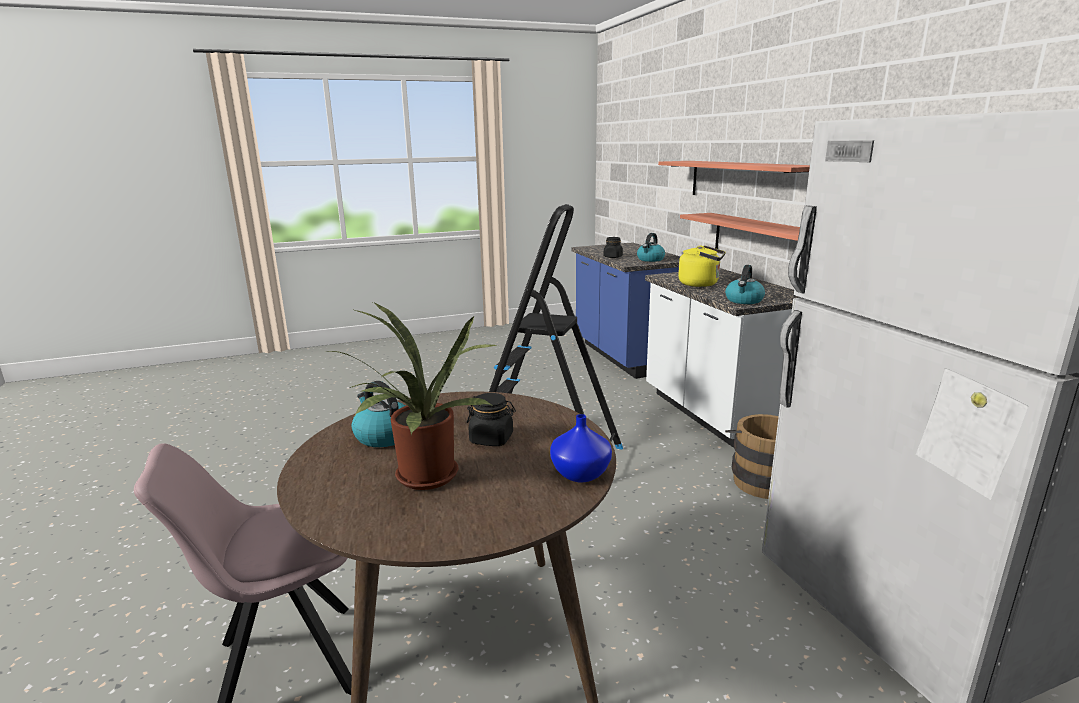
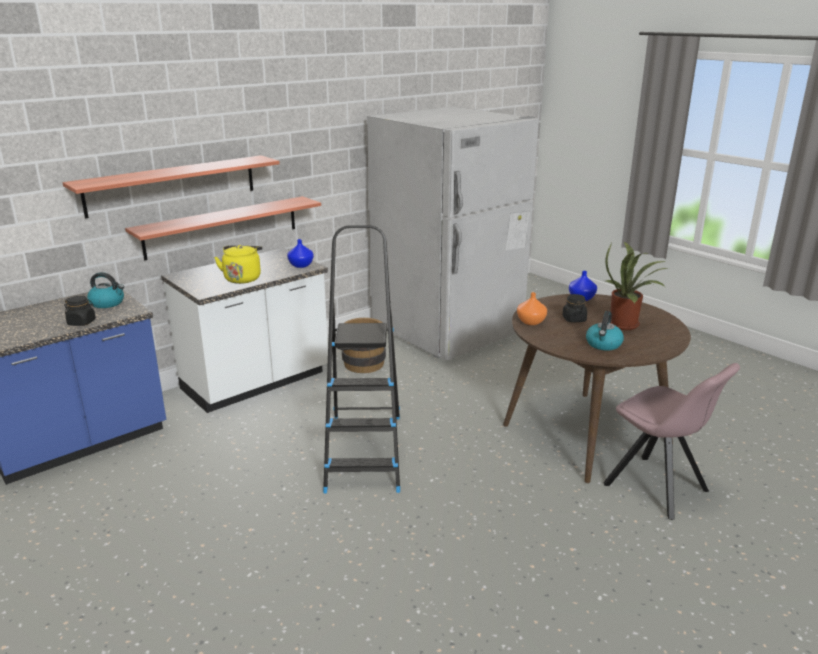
camera: 110 degrees left, 5 degrees up
kettle [725,265,765,304] -> blue vase [287,239,314,268]
none -> orange vase [517,292,547,325]

